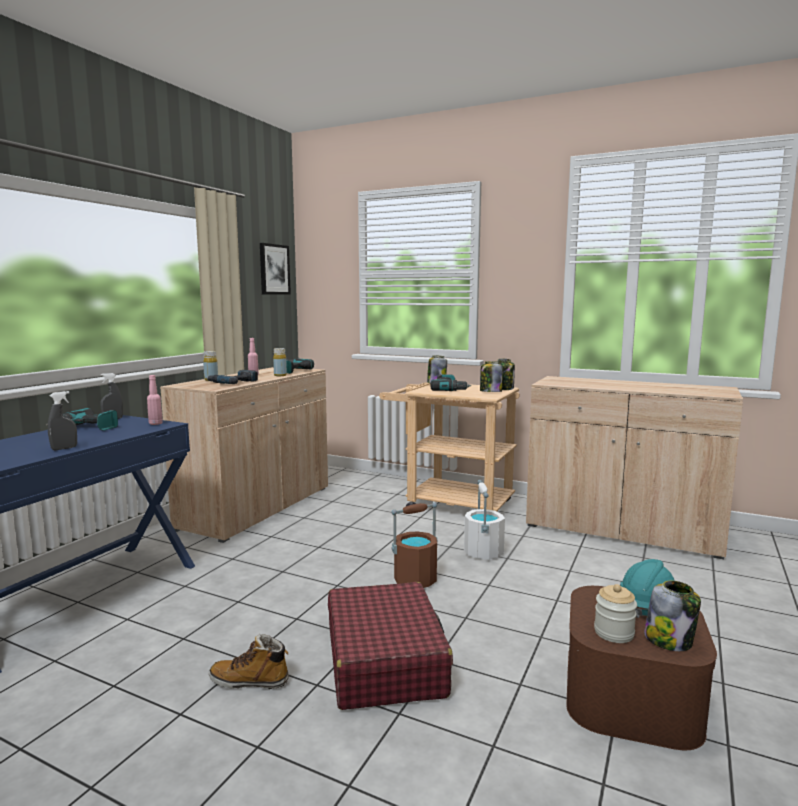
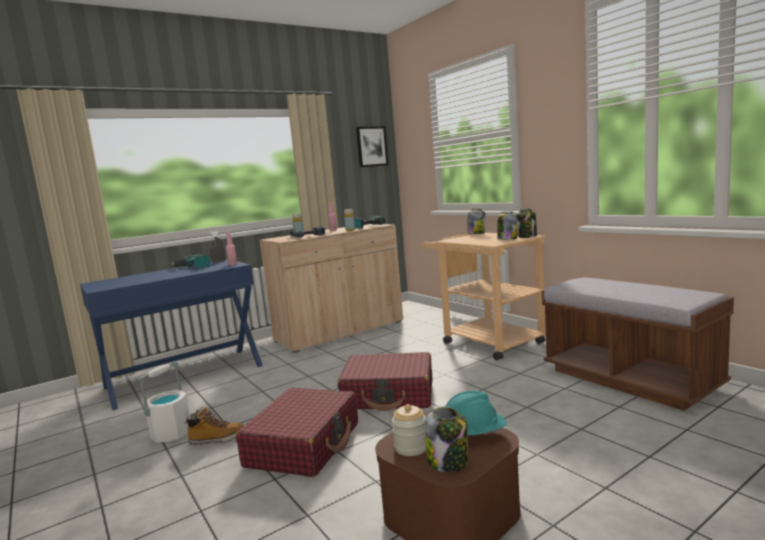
camera: 30 degrees right, 0 degrees up
grey spray bottle [48,391,77,450] -> none
boot [209,634,289,689] -> boot turned 135 degrees clockwise [185,406,244,445]
brown bucket [391,502,438,588] -> red suitcase [338,352,432,411]
power drill [431,374,471,391] -> none
white bucket [464,480,505,560] -> white bucket moved to [138,361,190,442]
beige cabinet [526,376,743,559] -> brown bench [542,277,734,411]

